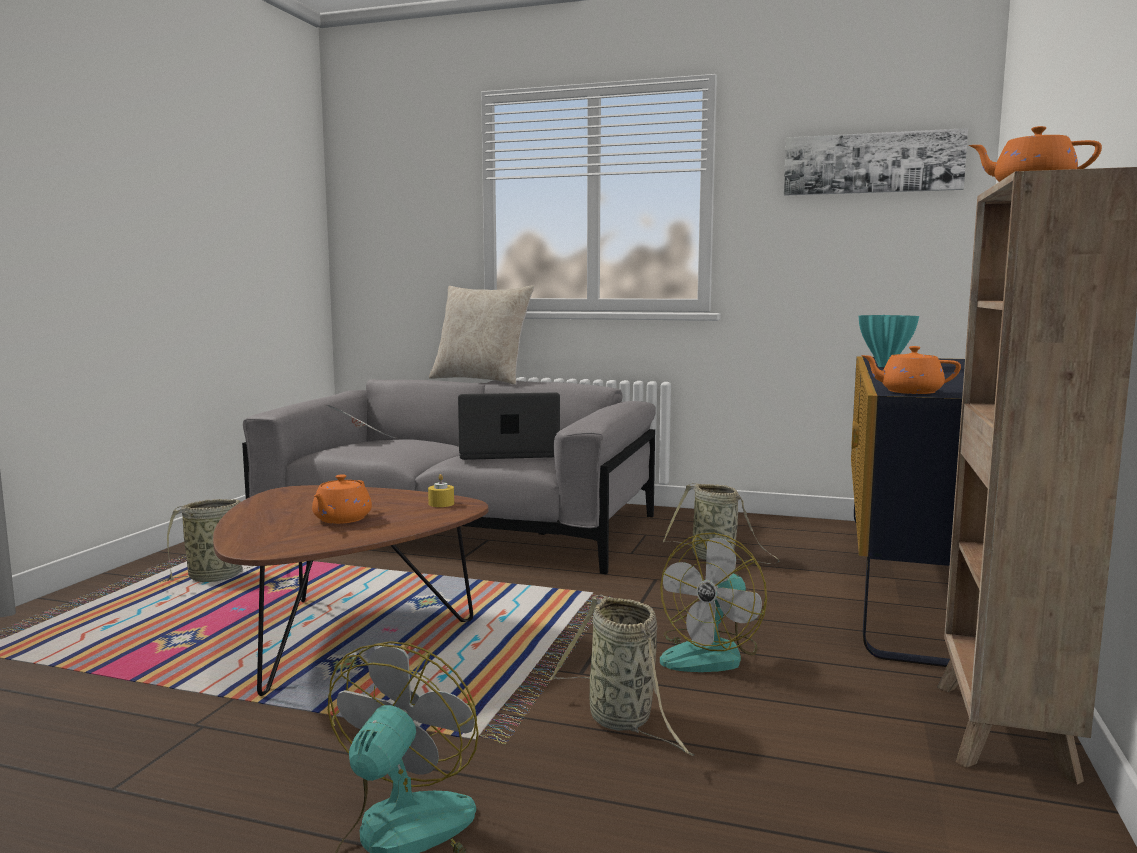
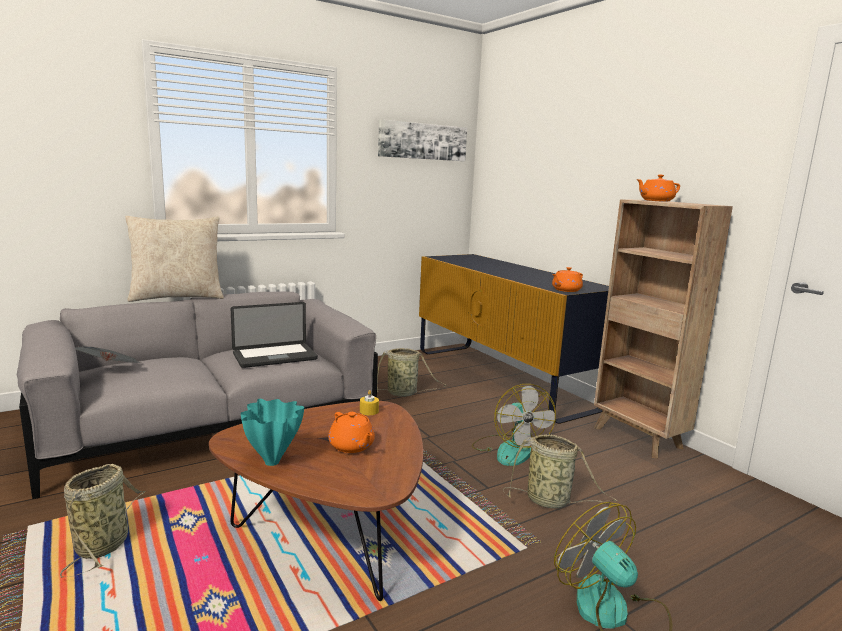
camera: 50 degrees left, 5 degrees up
laptop [458,392,560,460] -> laptop turned 150 degrees counterclockwise [231,302,318,368]
turquoise vase [859,315,919,367] -> turquoise vase moved to [241,399,304,466]

